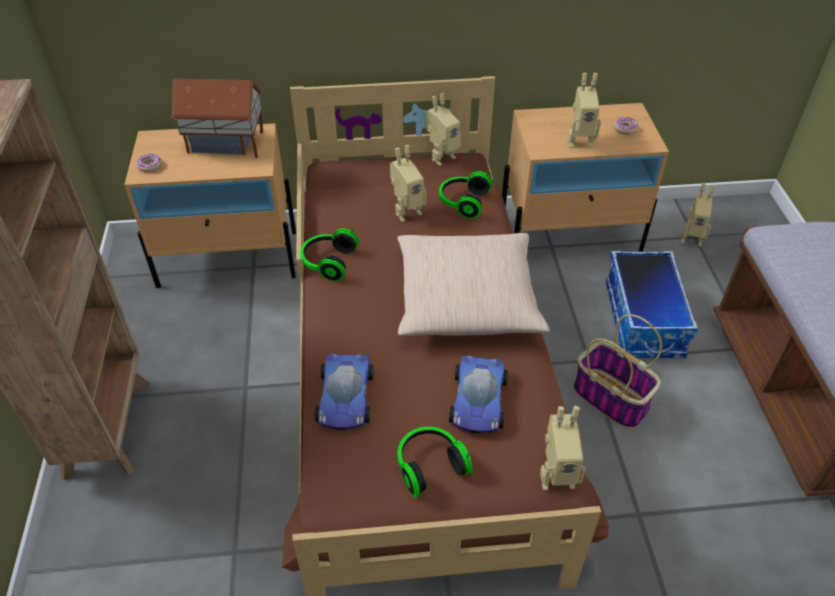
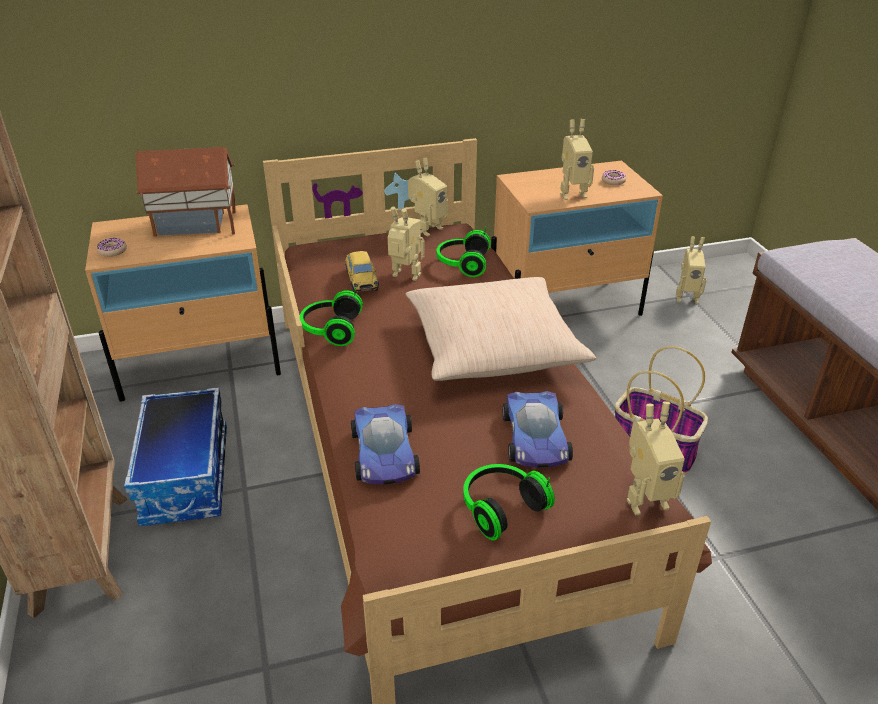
camera: 10 degrees left, 10 degrees down
toy robot [390,145,426,222] -> toy robot turned 120 degrees counterclockwise [388,207,425,281]
storage box [606,251,698,358] -> storage box moved to [124,387,227,526]
none -> toy car [345,251,379,293]

